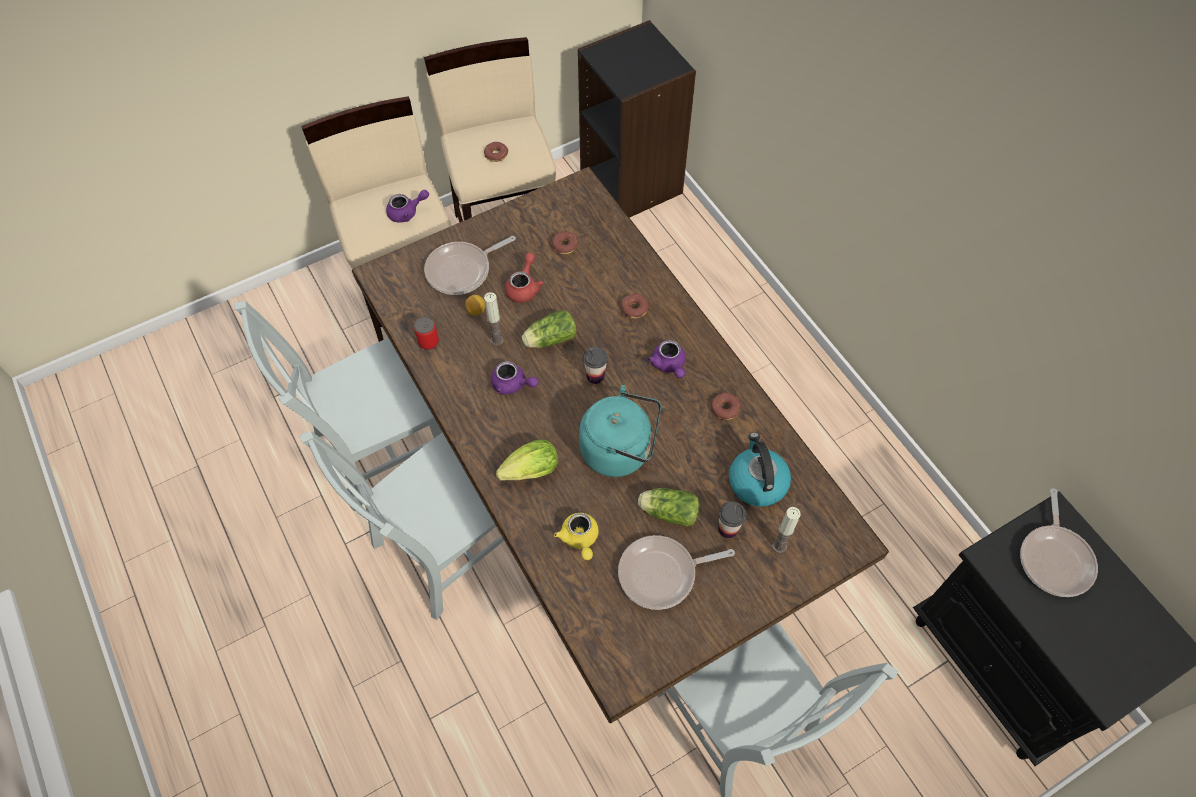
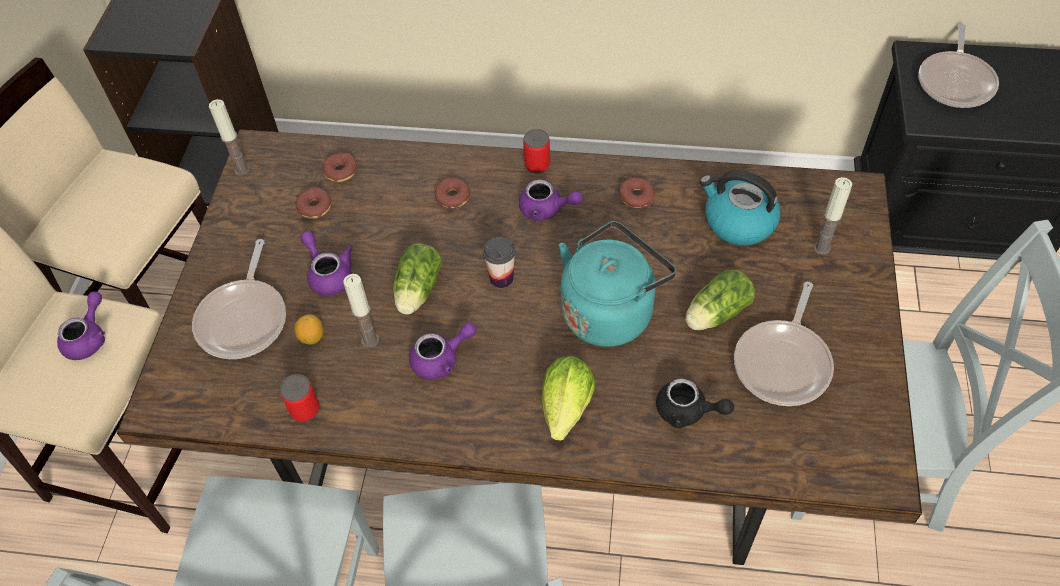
camera: 50 degrees left, 5 degrees down
donut [484,142,508,162] -> donut moved to [323,153,357,182]
red teapot [505,253,544,303] -> purple teapot [300,231,352,296]
yellow teapot [554,513,599,560] -> black teapot [656,378,734,428]
cup [718,501,746,539] -> none
frying pan [1020,488,1098,597] -> frying pan turned 60 degrees clockwise [918,24,999,108]
none -> candle [209,99,250,176]
none -> can [523,129,550,174]

